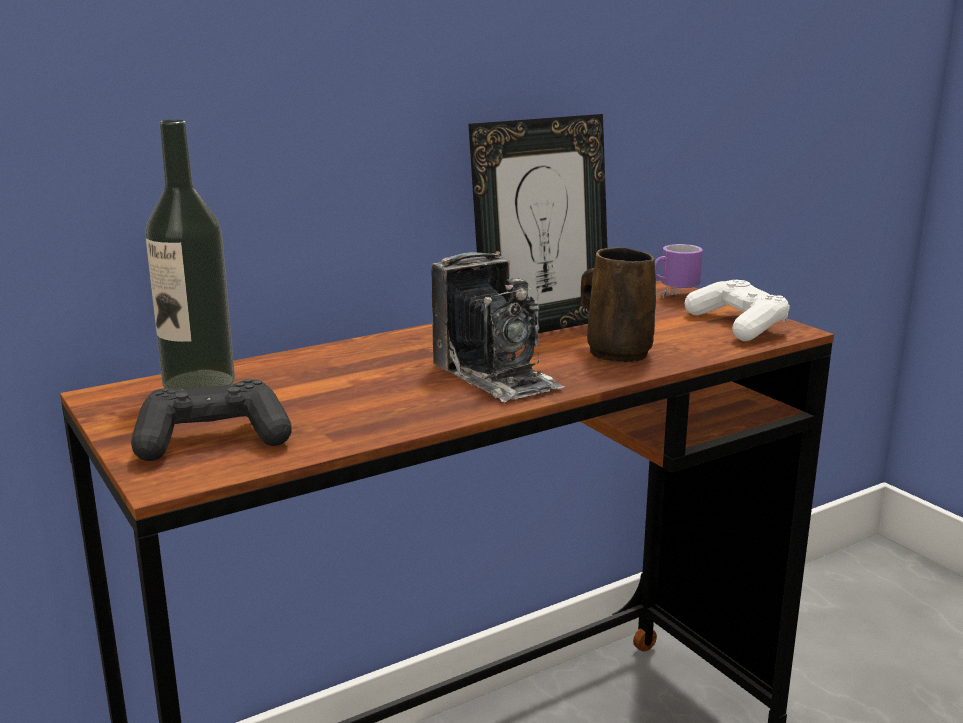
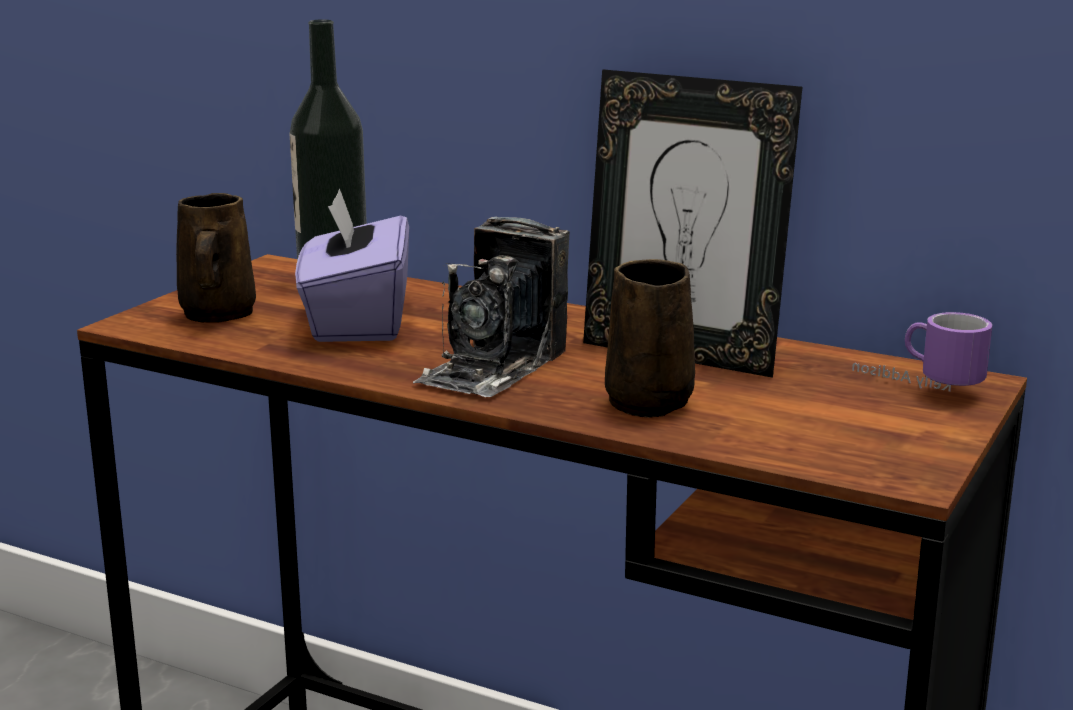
camera: 60 degrees right, 0 degrees up
black game controller [131,379,292,461] -> brown mug [176,193,256,323]
white game controller [685,280,790,341] -> none
none -> purple tissue box [295,188,409,342]

